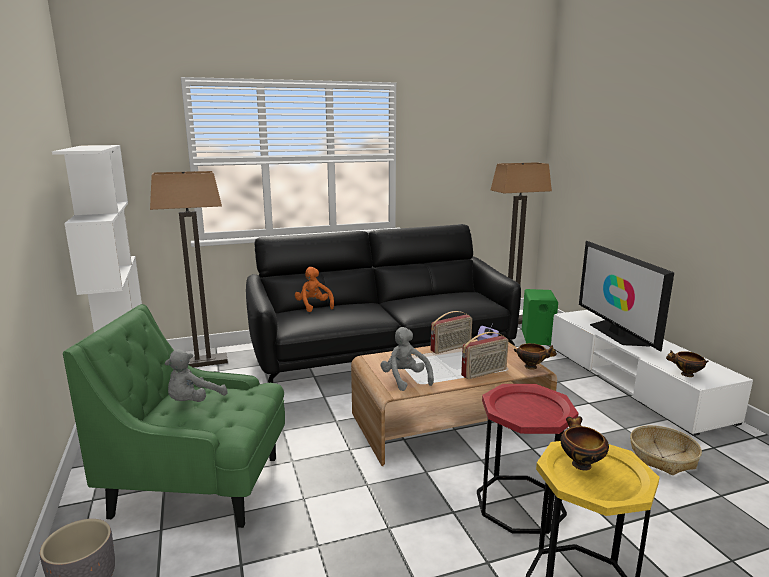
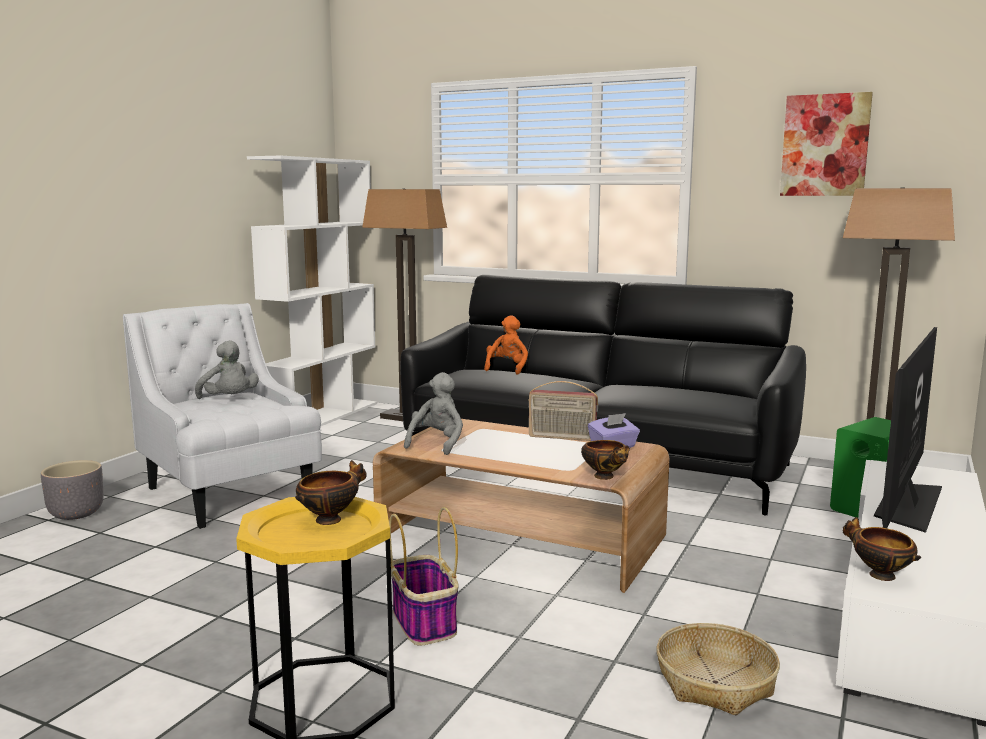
camera: 45 degrees right, 5 degrees down
green armchair [63,304,285,528] -> white armchair [123,303,322,529]
grey plush toy [164,349,227,402] -> grey plush toy turned 120 degrees counterclockwise [195,340,259,399]
radio [461,332,509,379] -> none
red side table [477,384,579,534] -> basket [389,507,459,645]
none -> picture [780,92,873,196]

